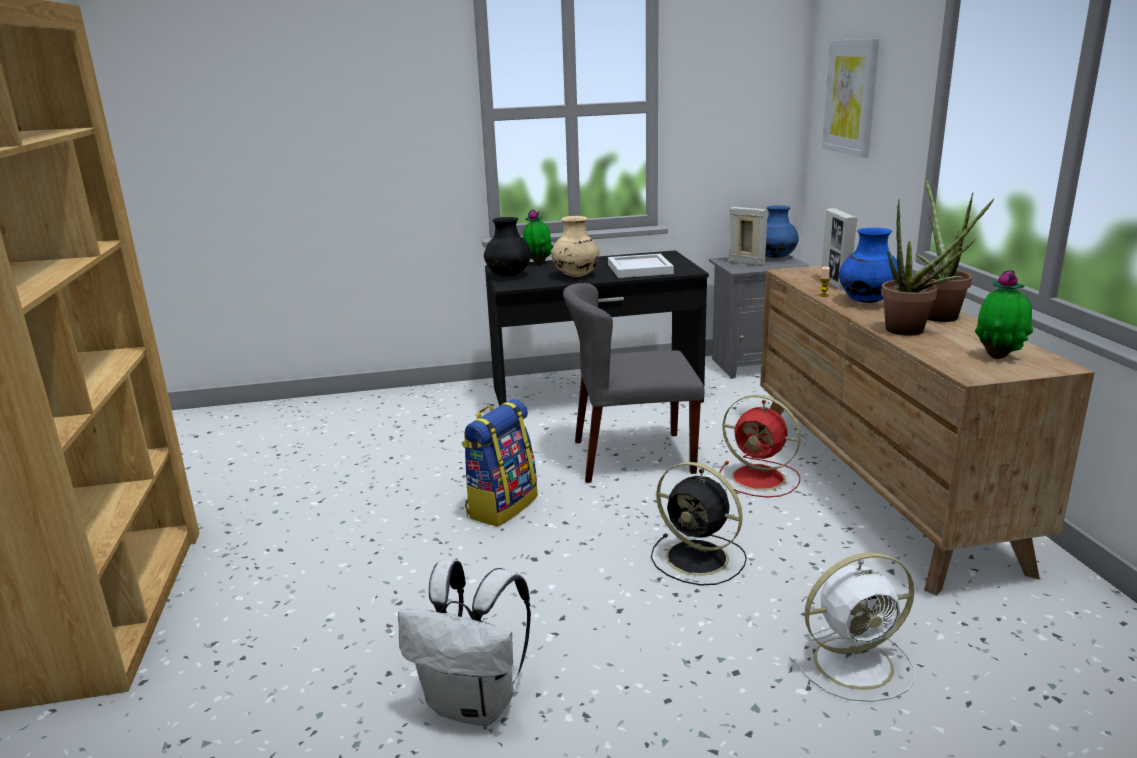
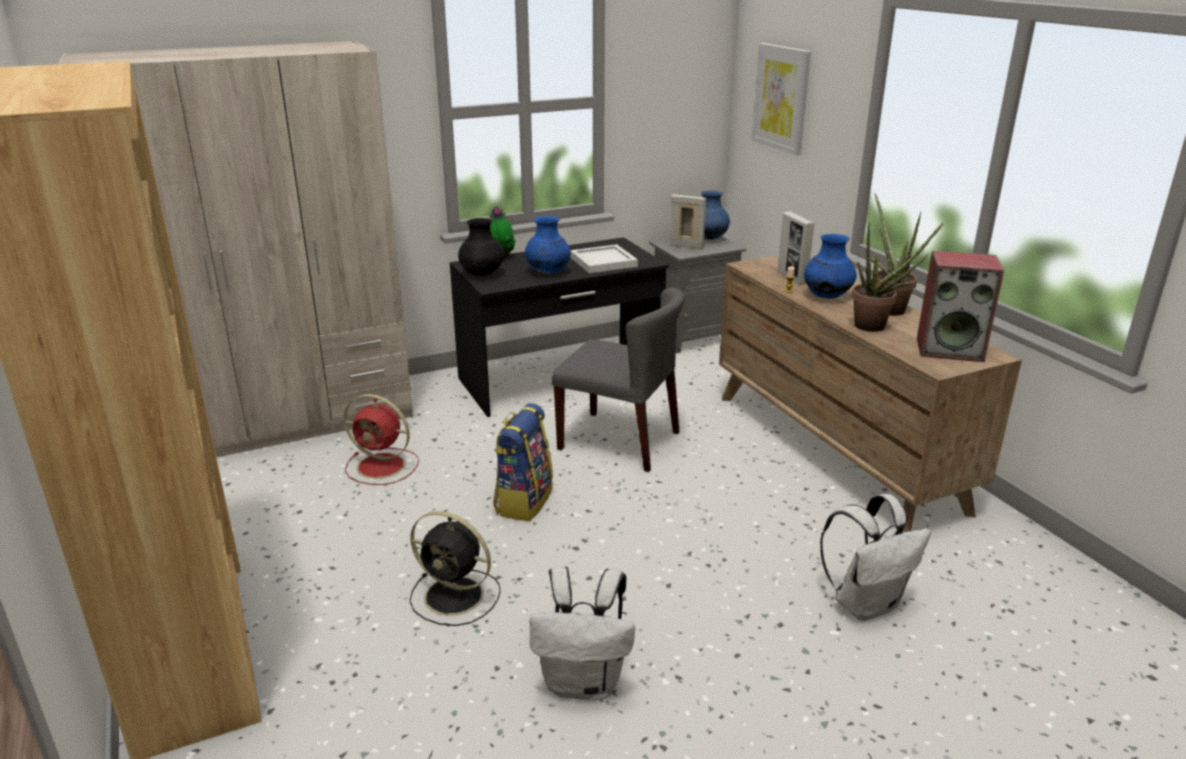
camera: 15 degrees left, 5 degrees up
beige vase [551,216,599,277] -> blue vase [525,216,571,274]
grey chair [563,283,705,483] -> grey chair turned 135 degrees counterclockwise [552,288,685,472]
black fan [651,462,747,586] -> black fan moved to [409,511,501,626]
red fan [719,395,801,498] -> red fan moved to [344,394,419,485]
white fan [789,552,915,702] -> white backpack [820,494,931,621]
potted plant [975,270,1033,359] -> speaker [917,251,1004,362]
none -> beige wardrobe [58,41,413,457]

